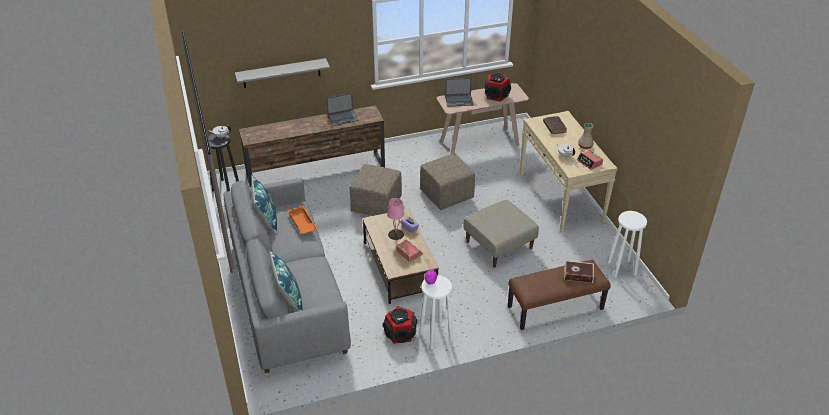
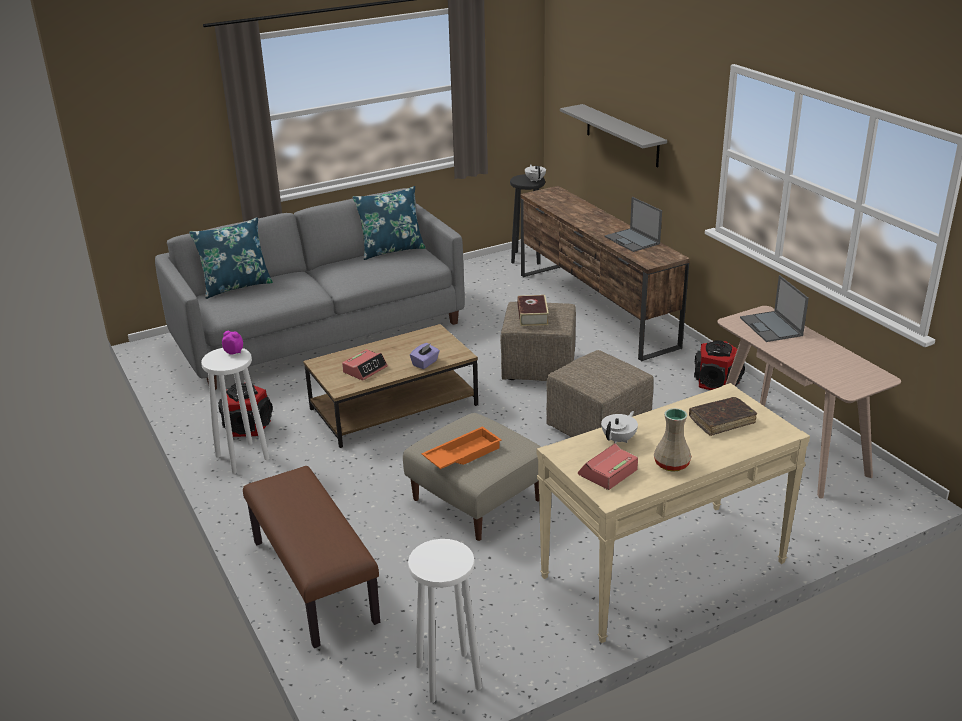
camera: 80 degrees right, 10 degrees down
orange tray [288,206,318,234] -> orange tray moved to [421,426,501,469]
pink table lamp [387,198,404,240] -> none
speaker [485,73,511,102] -> speaker moved to [694,340,745,390]
book [564,261,594,283] -> book moved to [517,295,549,326]

